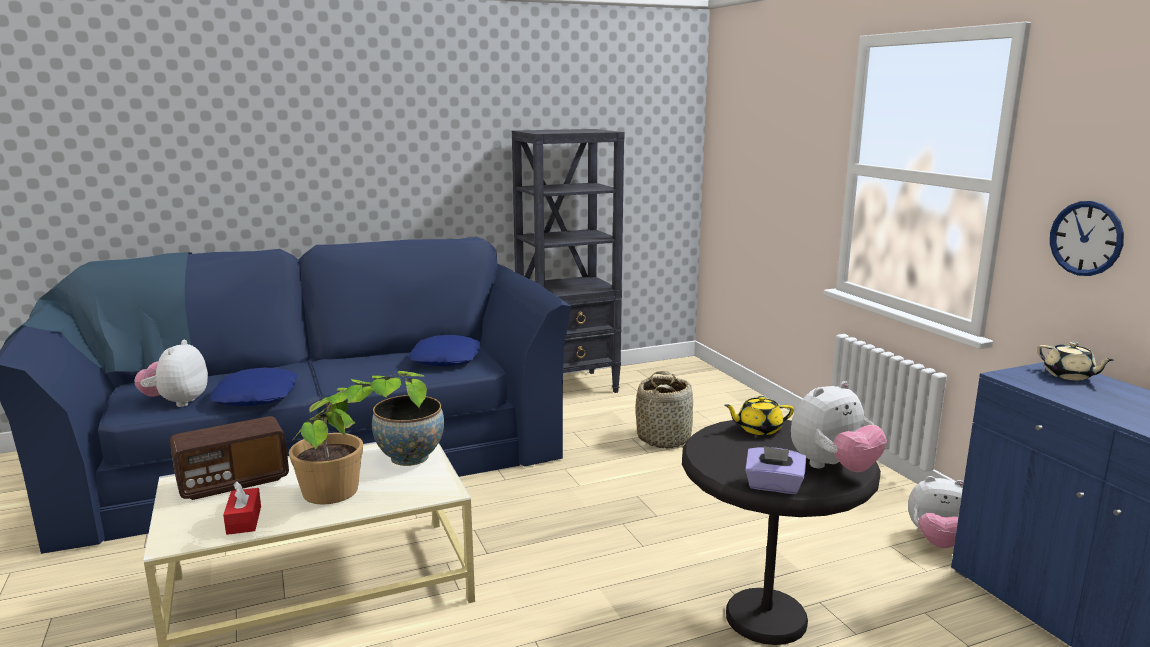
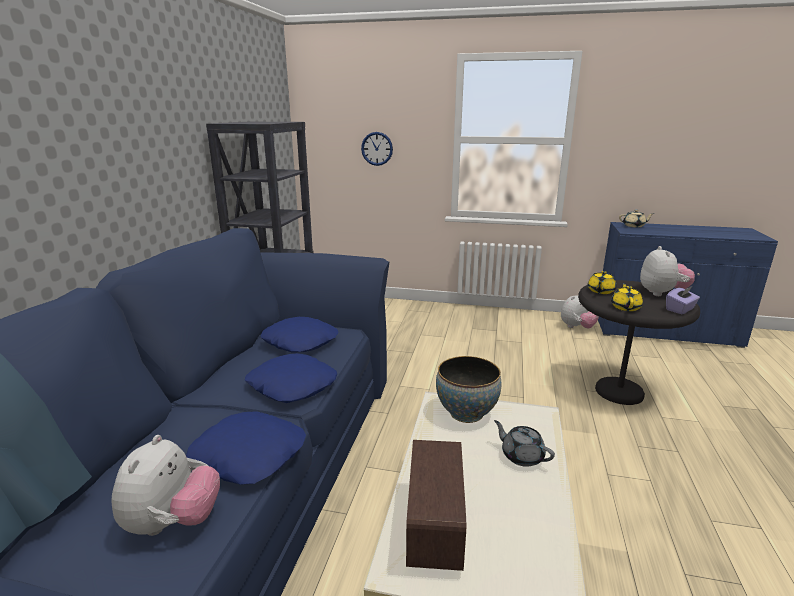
camera: 55 degrees left, 5 degrees up
plush toy [134,340,208,407] -> plush toy turned 120 degrees counterclockwise [112,435,220,536]
red tissue box [223,481,261,535] -> none
potted plant [289,371,427,504] -> grey teapot [494,420,555,467]
basket [636,371,693,448] -> none
wall clock [1050,201,1124,276] -> wall clock moved to [361,132,393,166]
none -> blue pillow [245,353,337,403]
none -> yellow teapot [611,283,643,311]

